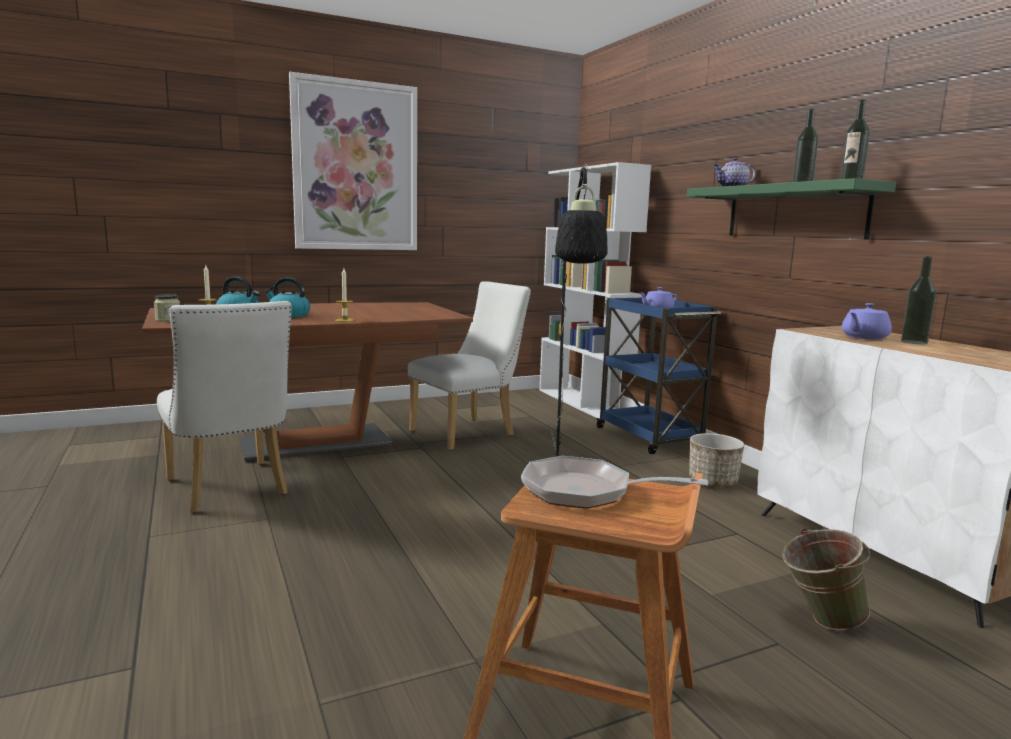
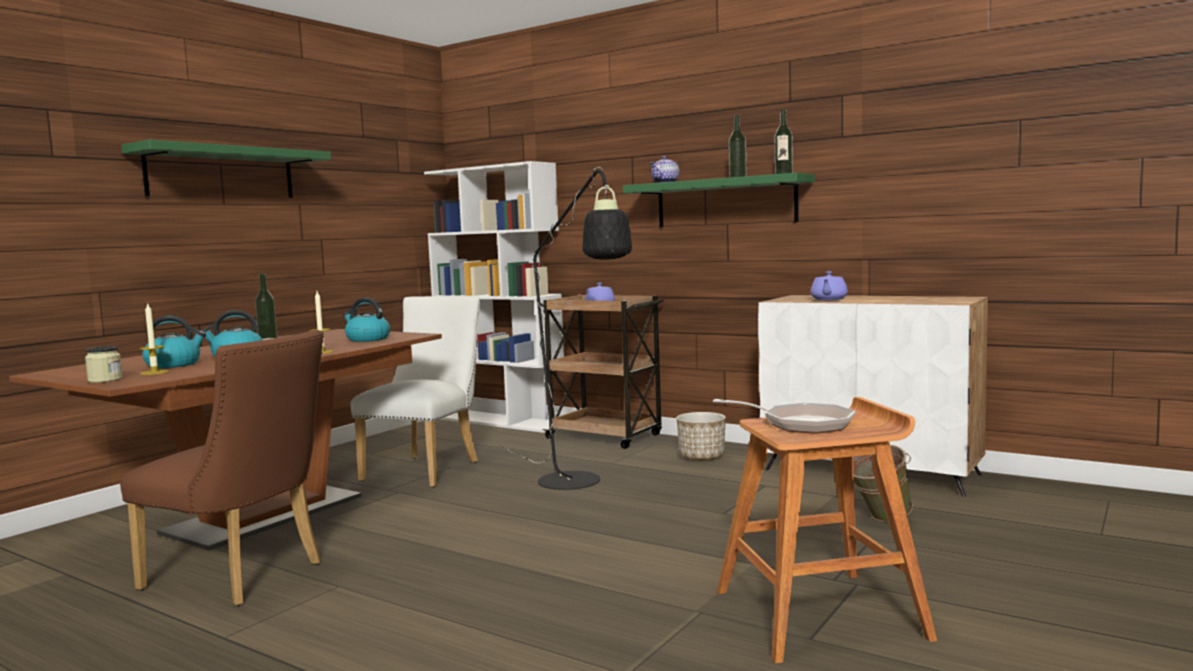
camera: 30 degrees left, 5 degrees down
white chair [157,301,292,513] -> brown chair [120,330,324,606]
picture [289,72,417,250] -> green shelf [121,140,331,198]
frying pan [521,456,708,509] -> frying pan turned 135 degrees counterclockwise [713,399,855,434]
blue cart [595,298,721,454] -> brown cart [540,295,664,449]
bottle [901,256,936,344] -> bottle moved to [255,274,277,340]
none -> kettle [343,298,390,342]

